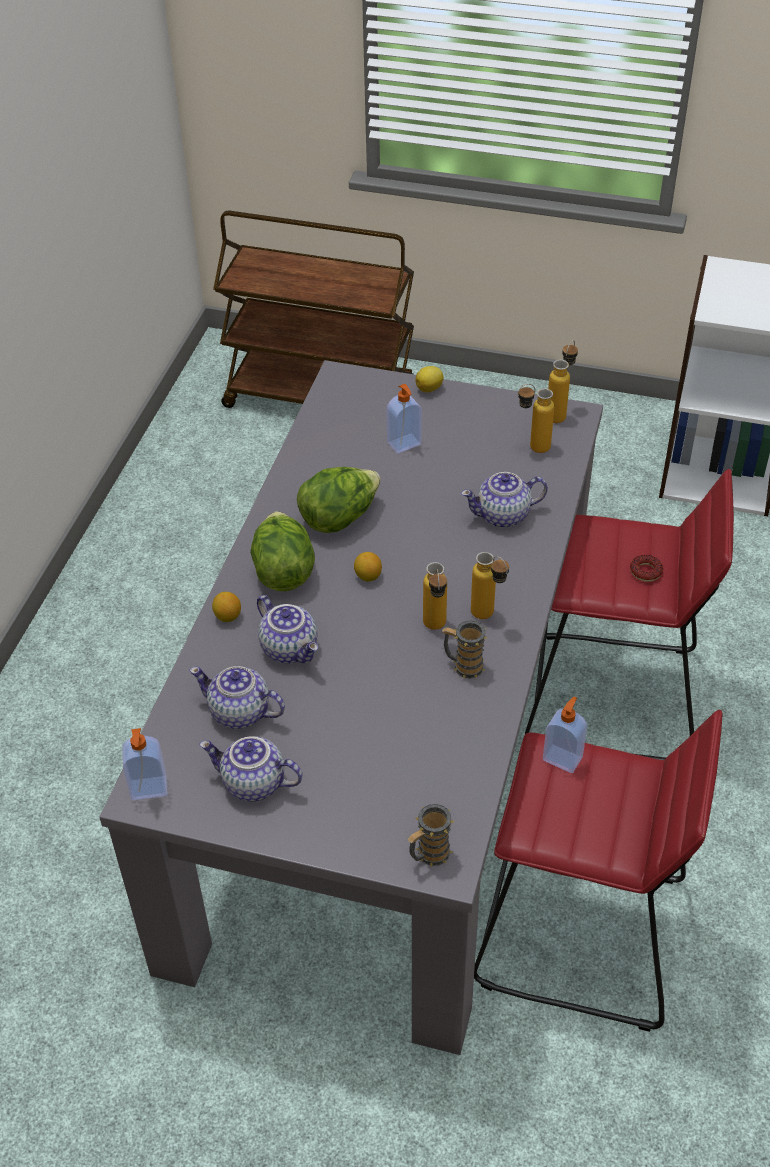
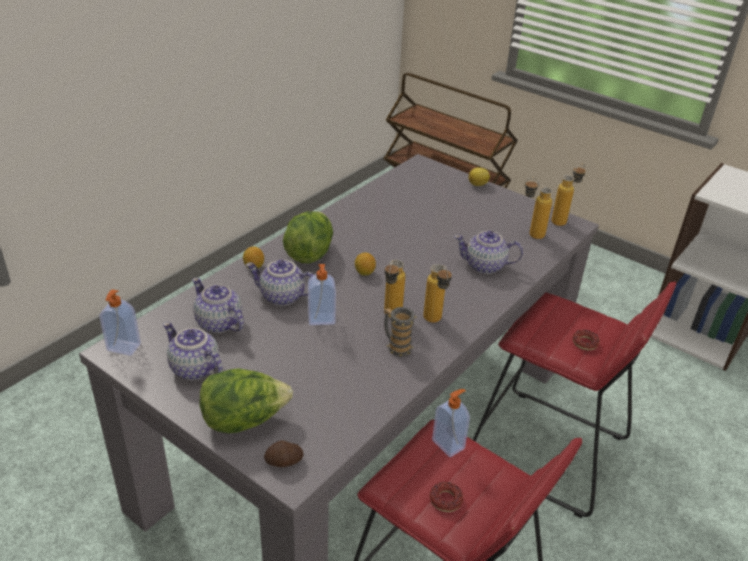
camera: 20 degrees right, 10 degrees down
teapot [257,595,318,663] -> teapot turned 120 degrees clockwise [246,260,314,306]
lettuce [297,467,381,533] -> lettuce moved to [200,368,293,434]
soap dispenser [387,384,422,454] -> soap dispenser moved to [308,264,336,325]
mug [407,803,455,867] -> potato [264,441,304,467]
none -> donut [430,482,463,512]

